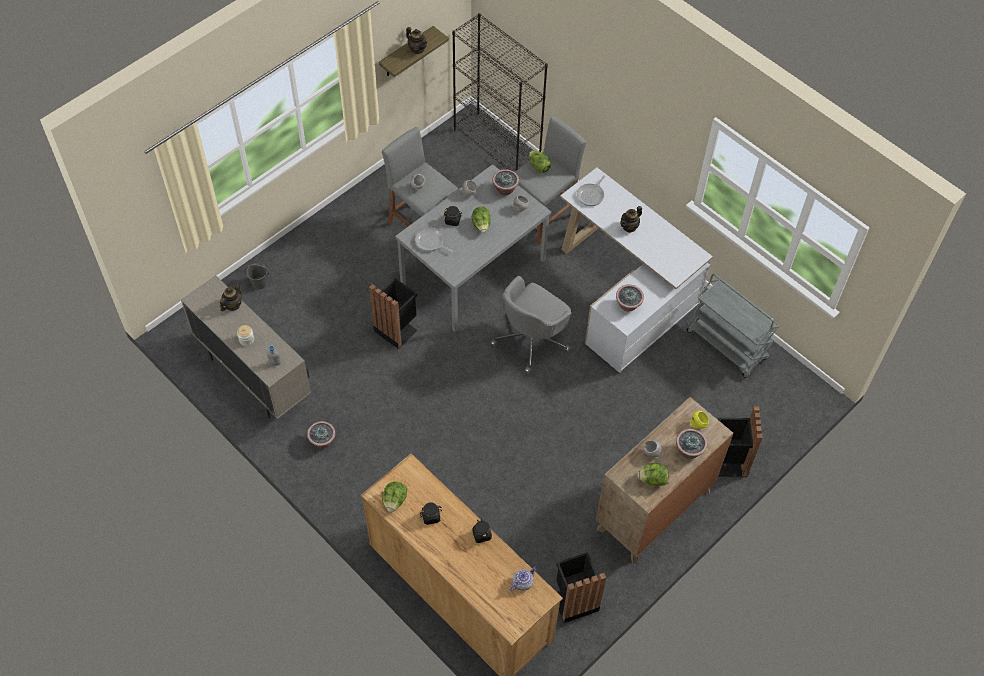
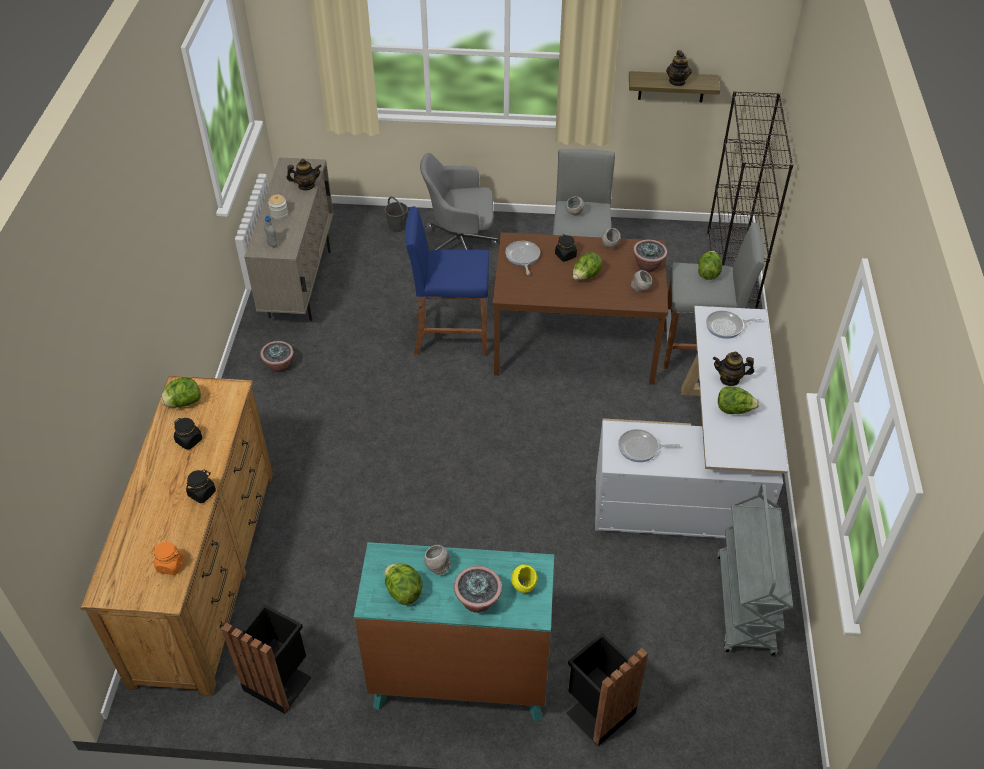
camera: 50 degrees right, 10 degrees down
black trash can [369,278,418,349] -> blue stool [406,206,489,356]
grey dining table [395,164,551,332] -> brown dining table [492,232,668,385]
grey office chair [490,276,572,374] -> grey office chair moved to [420,153,498,250]
teapot [510,567,536,591] -> orange jar [150,542,185,575]
brown dresser [596,397,733,564] -> turquoise dresser [354,542,554,722]
potted plant [616,284,644,311] -> frying pan [618,429,680,462]
none -> lettuce [718,387,760,414]

